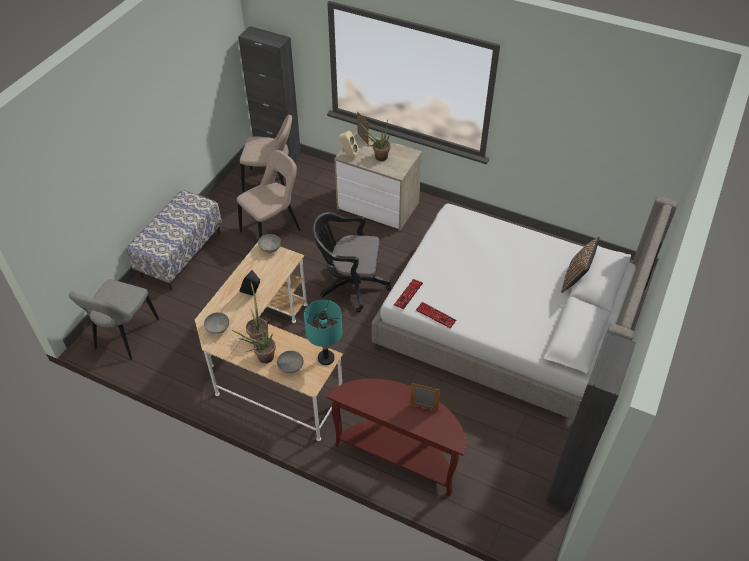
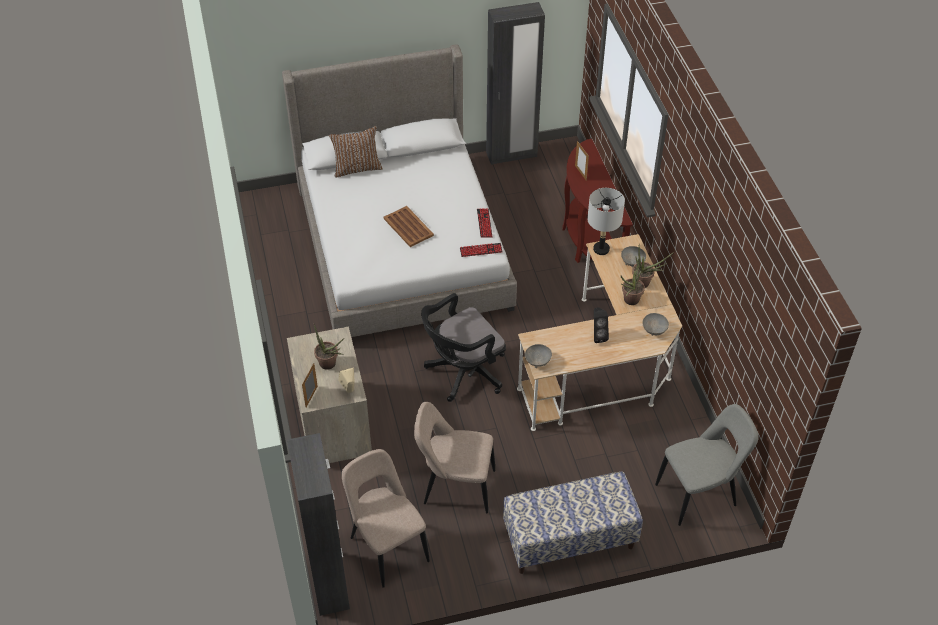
camera: 130 degrees left, 0 degrees up
turquoise table lamp [304,300,342,365] -> grey table lamp [587,188,625,255]
black office chair [312,211,391,312] -> black office chair turned 90 degrees clockwise [421,293,506,402]
none -> brown tray [384,206,434,247]

